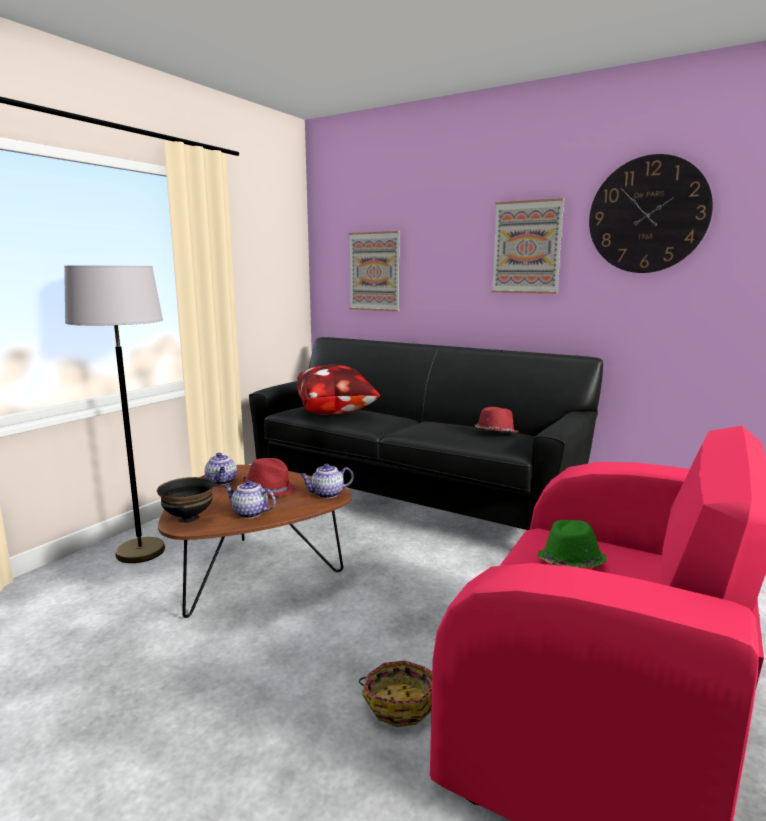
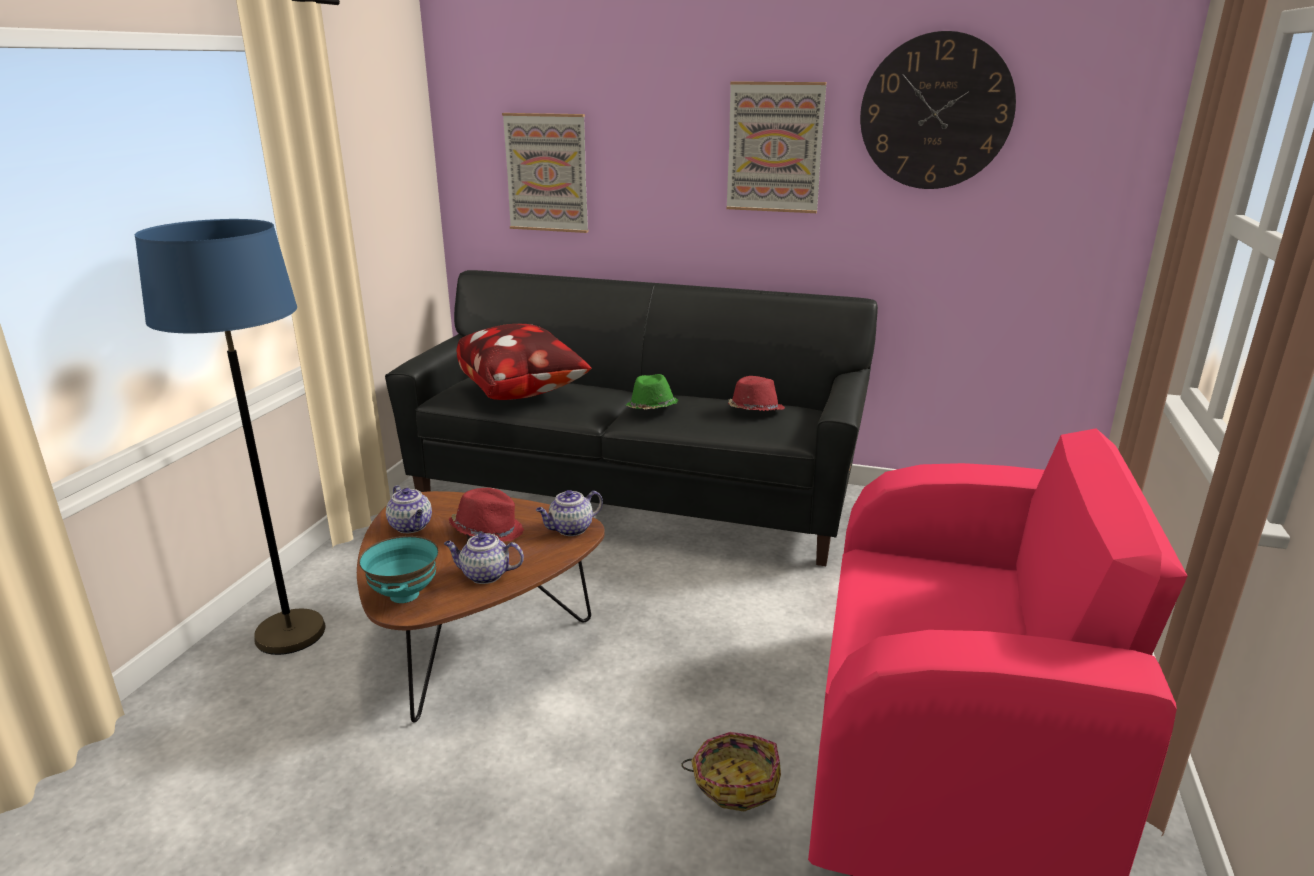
camera: 15 degrees left, 10 degrees up
grey floor lamp [64,265,165,563] -> blue floor lamp [135,219,326,655]
black bowl [157,477,215,523] -> turquoise bowl [359,536,438,603]
green hat [538,520,606,568] -> green hat moved to [626,374,678,409]

